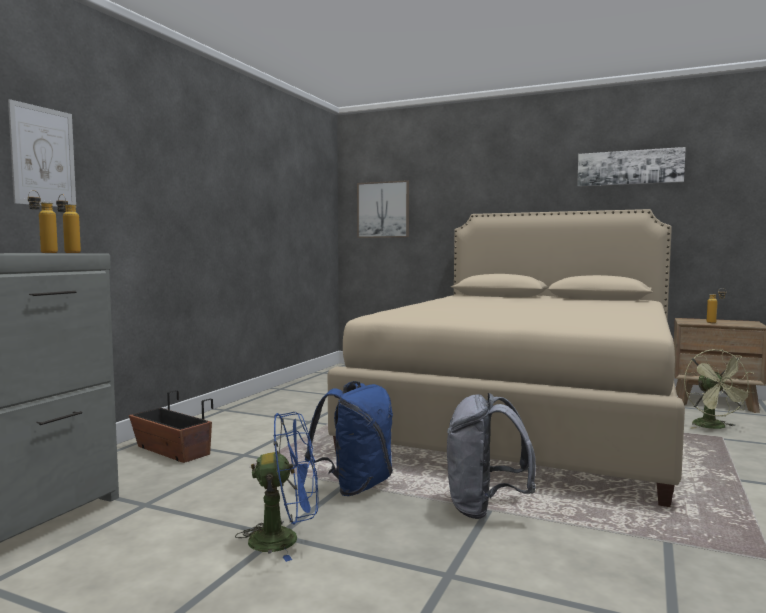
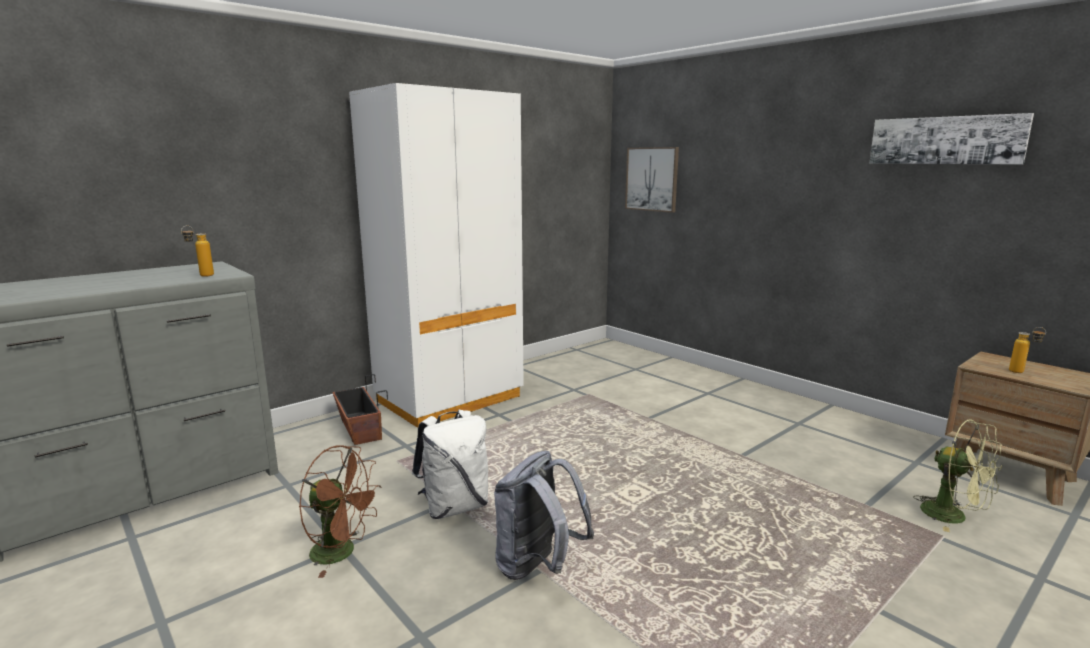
camera: 25 degrees right, 10 degrees up
picture [8,99,76,207] -> none
bottle [56,194,81,253] -> none
blue fan [235,412,319,562] -> brown fan [299,445,382,578]
blue backpack [305,381,393,496] -> white backpack [412,410,489,519]
beige bed [328,209,685,507] -> none
green fan [684,349,755,429] -> green fan turned 60 degrees counterclockwise [913,420,1002,532]
none -> white wardrobe [349,83,524,428]

